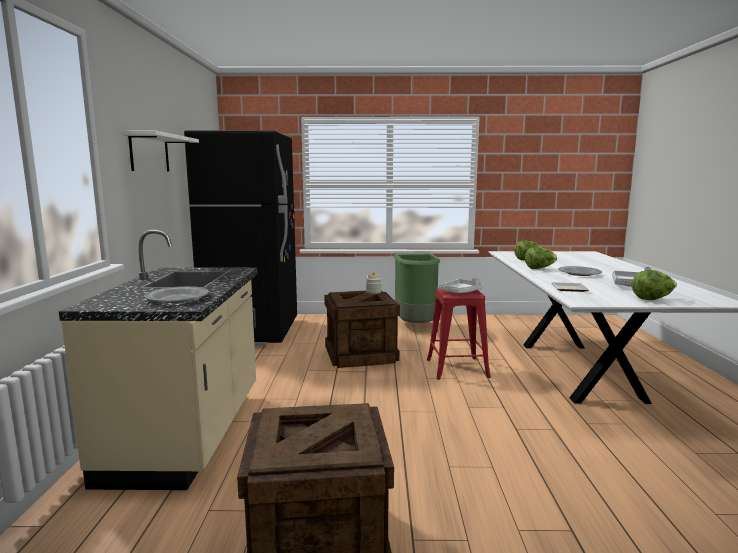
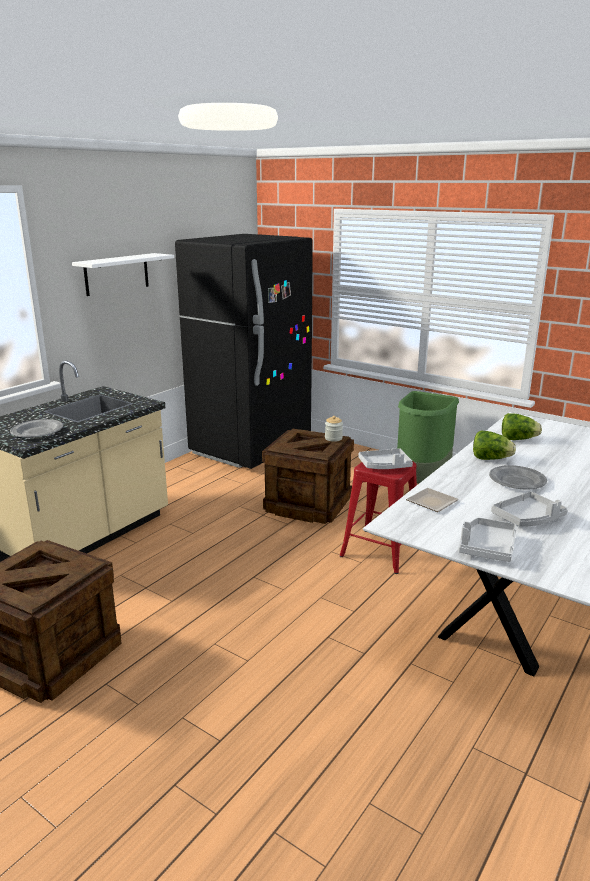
camera: 35 degrees right, 10 degrees up
lettuce [632,270,677,300] -> grey tray [458,517,517,562]

